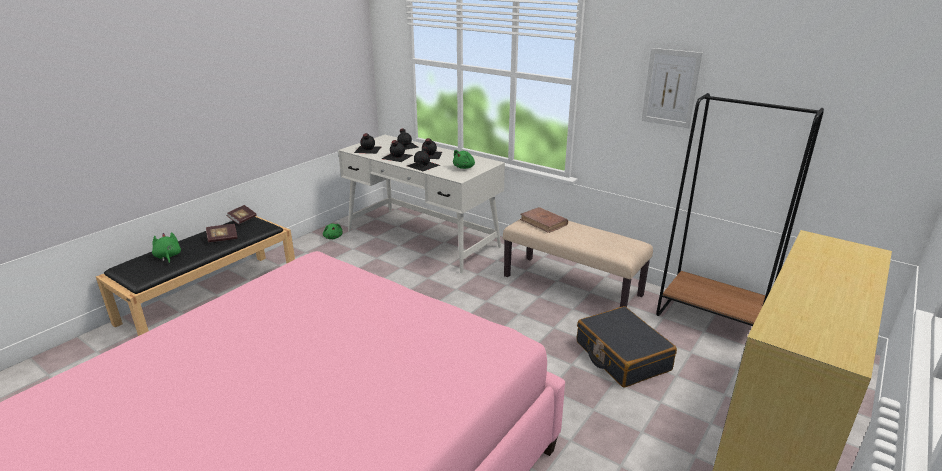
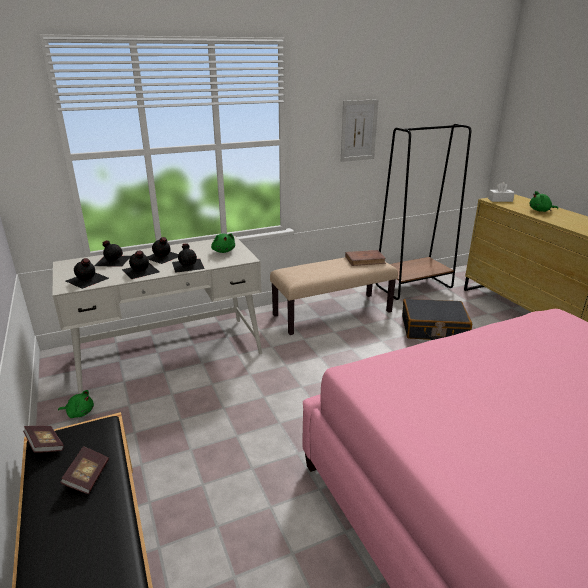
camera: 60 degrees left, 0 degrees up
green plush toy [152,232,181,264] -> green plush toy moved to [530,191,558,212]
brown book [520,207,568,233] -> brown book moved to [345,250,386,266]
none -> white tissue box [488,182,515,202]

